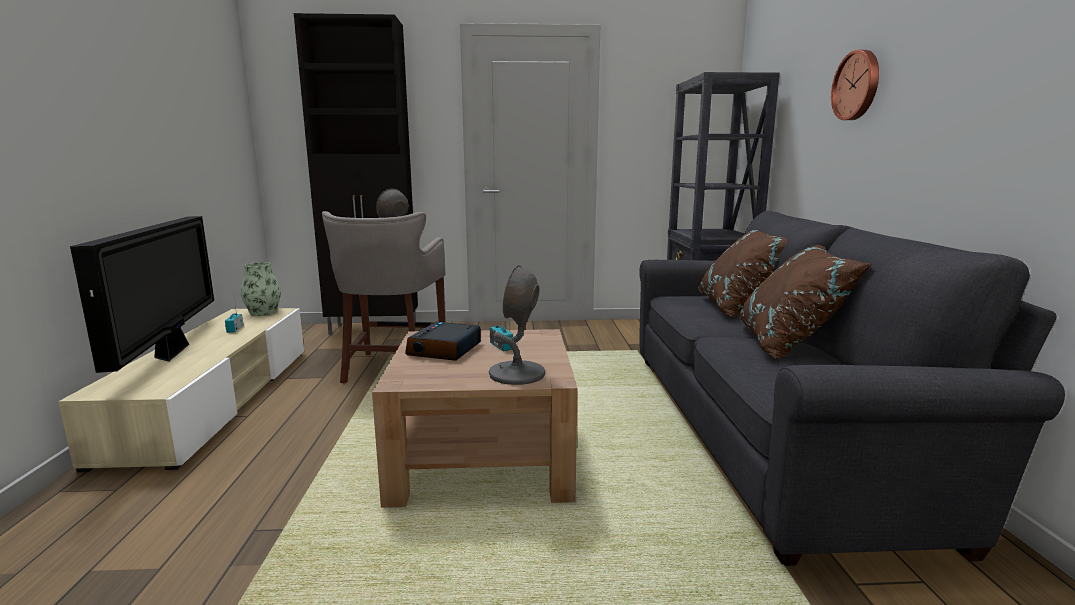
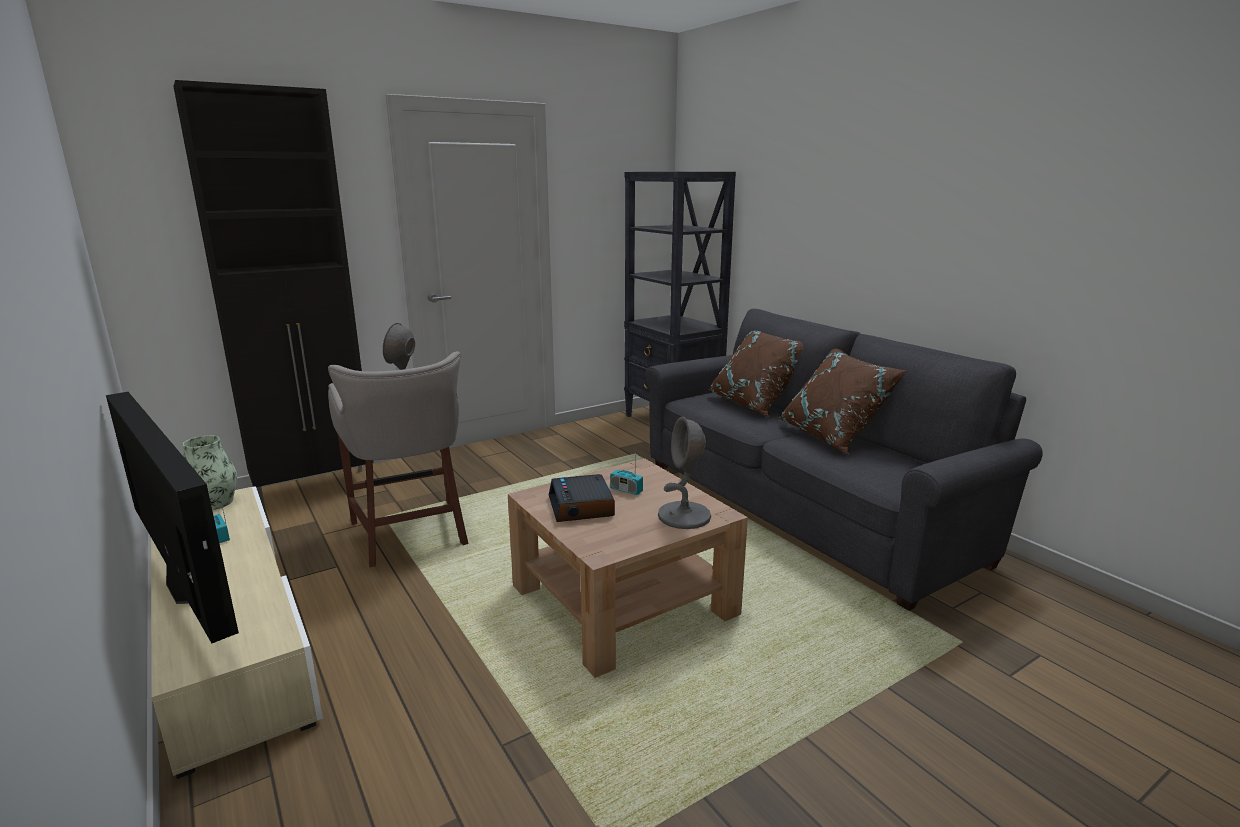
camera: 30 degrees left, 5 degrees up
wall clock [831,50,879,120] -> none

